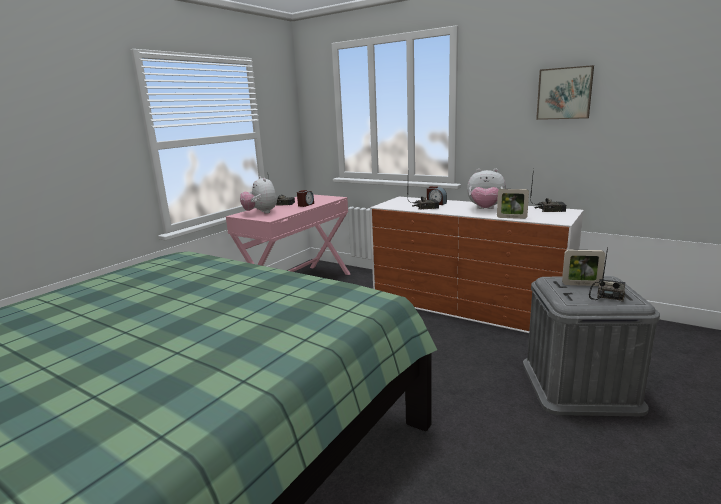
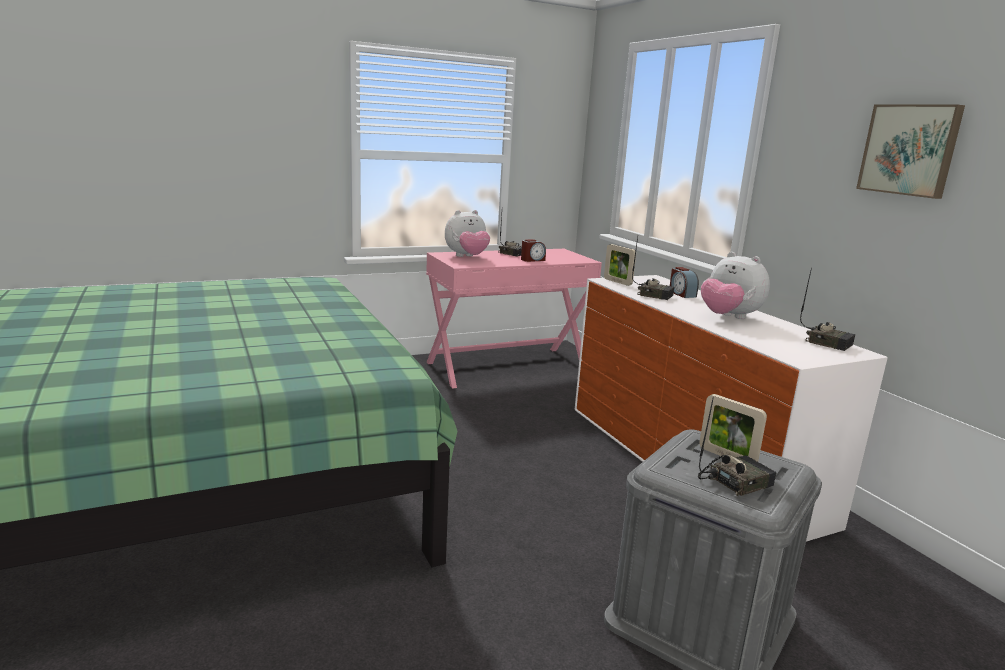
camera: 30 degrees right, 0 degrees up
plush toy [240,176,277,213] -> plush toy turned 120 degrees counterclockwise [445,210,490,257]
picture frame [497,189,529,219] -> picture frame moved to [604,244,636,286]

